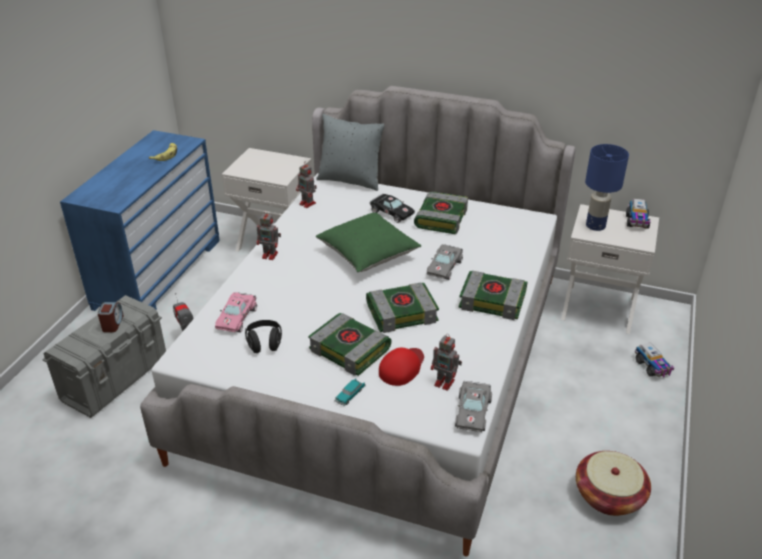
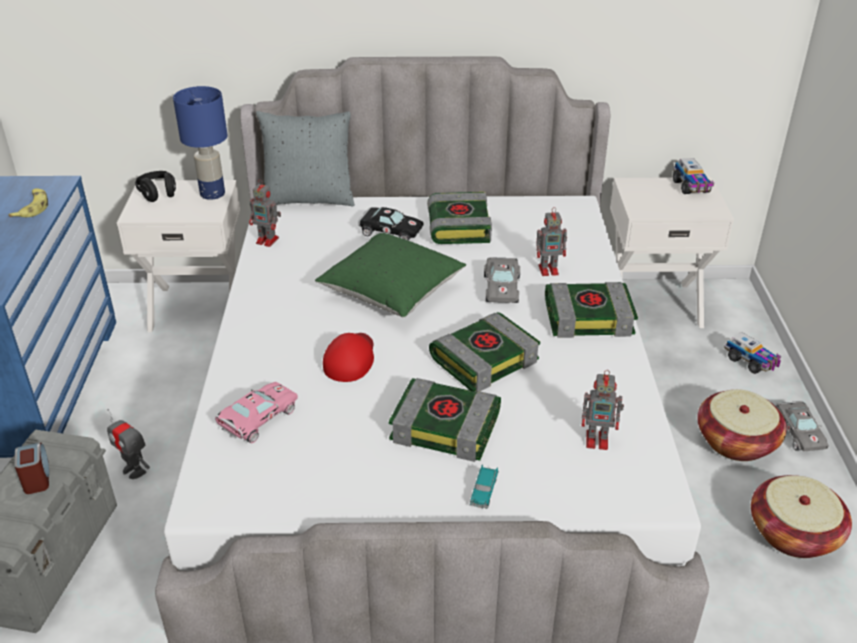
camera: 20 degrees left, 0 degrees up
pink toy car [215,292,257,332] -> pink toy car turned 135 degrees counterclockwise [215,382,298,443]
black headphones [245,320,282,353] -> black headphones moved to [135,171,176,202]
toy robot [257,210,281,260] -> toy robot moved to [537,207,567,276]
red cap [379,348,424,386] -> red cap moved to [323,333,374,382]
grey toy car [455,381,492,432] -> grey toy car moved to [775,401,829,451]
blue table lamp [585,144,629,231] -> blue table lamp moved to [173,86,227,200]
none -> basket [697,389,787,461]

